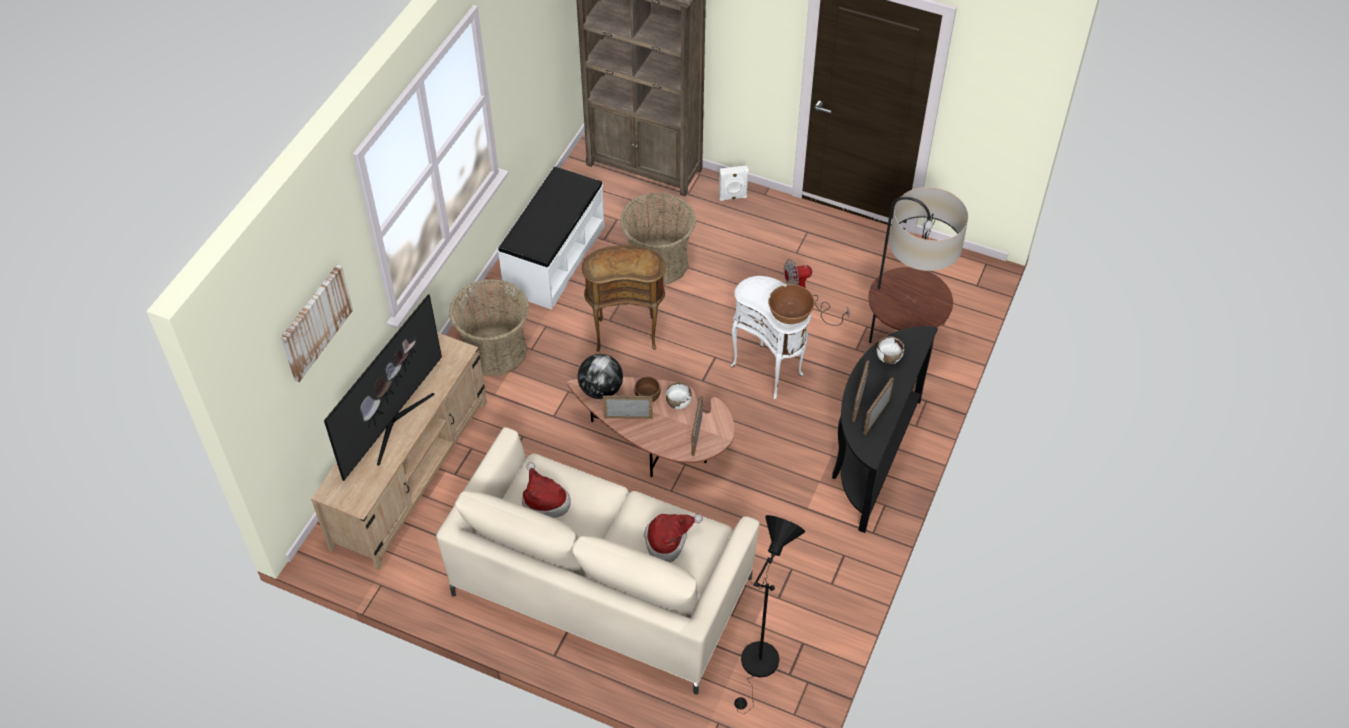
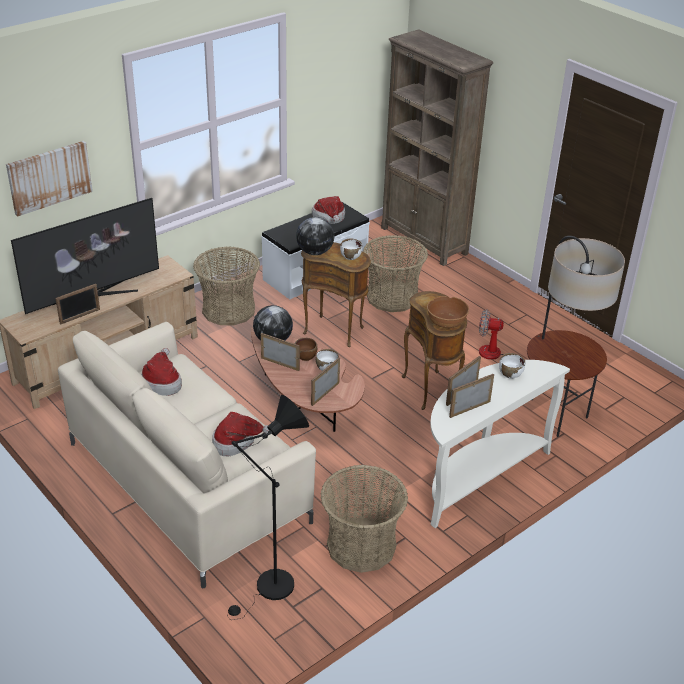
camera: 25 degrees right, 15 degrees down
white speaker [719,165,749,201] -> none
white side table [731,276,811,400] -> brown side table [402,291,467,410]
black console table [832,326,938,533] -> white console table [430,360,570,528]
none -> picture frame [56,284,100,324]
none -> globe [296,217,334,255]
none -> hat [312,196,345,224]
none -> basket [321,465,408,573]
none -> white bowl [340,239,362,260]

